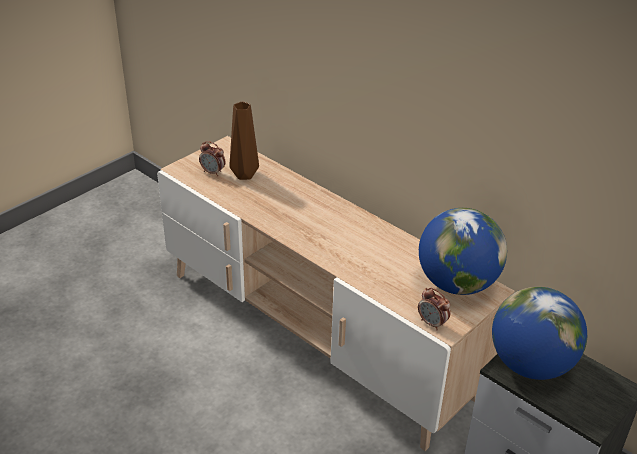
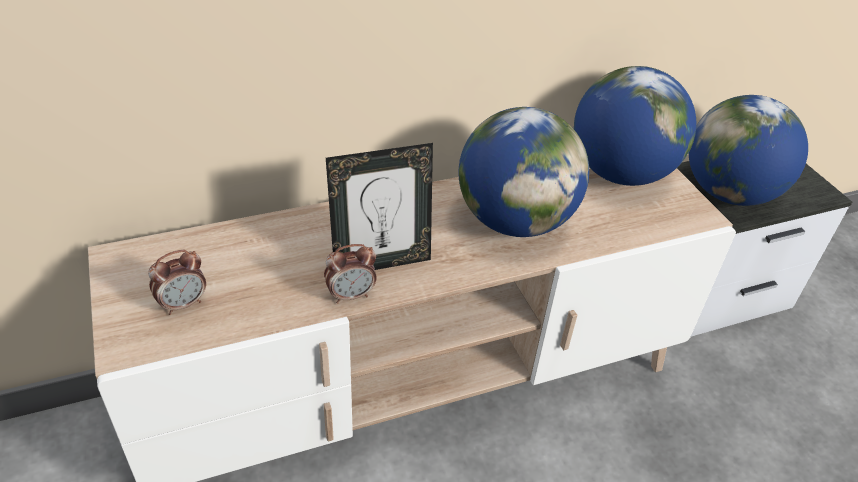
camera: 65 degrees left, 5 degrees up
brown vase [230,102,259,180] -> none
alarm clock [418,288,450,331] -> alarm clock moved to [324,244,377,304]
none -> picture frame [326,143,433,270]
none -> globe [458,107,589,237]

